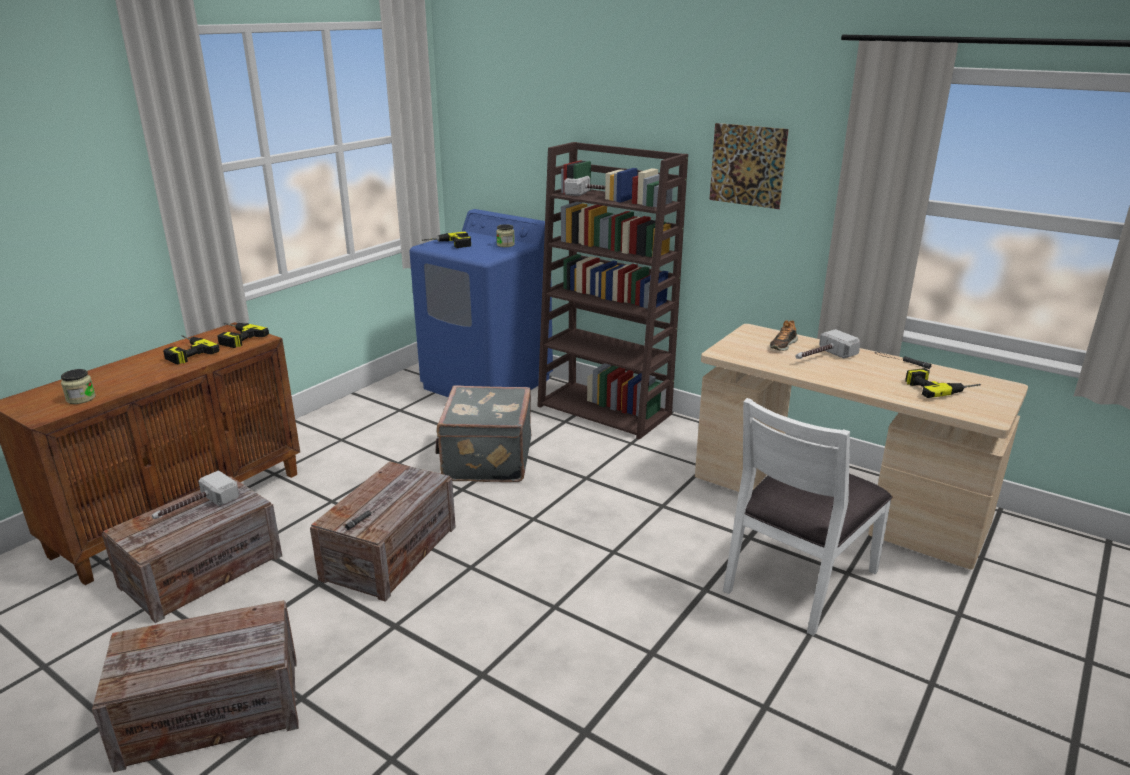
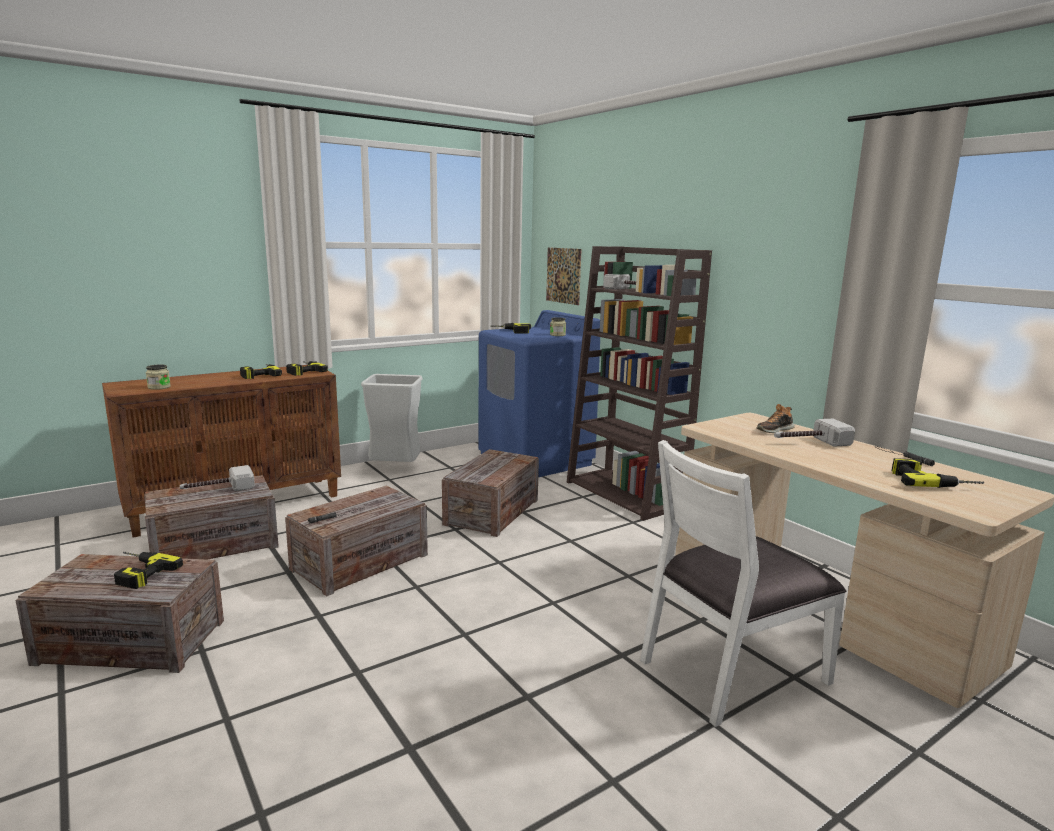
camera: 20 degrees right, 10 degrees down
grey suitcase [435,385,531,482] -> crate [442,449,539,537]
picture [709,123,789,209] -> picture moved to [546,247,582,305]
none -> power drill [114,551,183,589]
none -> grey trash can [361,374,423,462]

